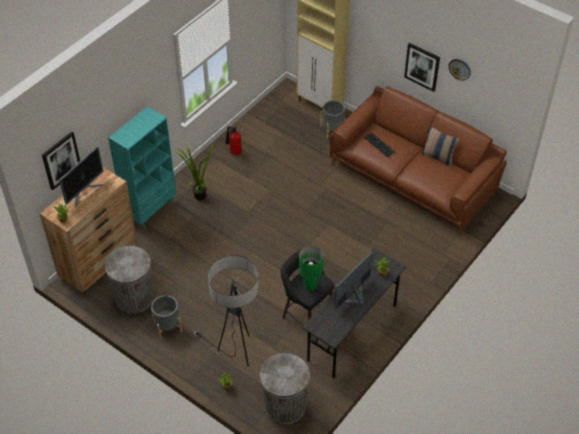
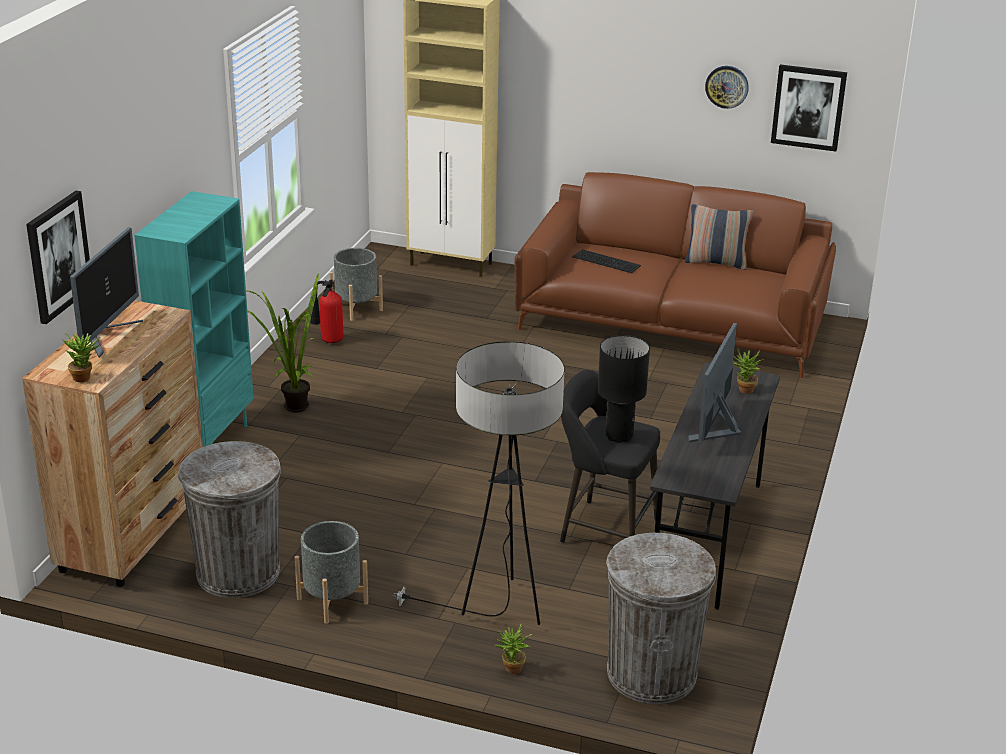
camera: 20 degrees left, 20 degrees down
green table lamp [299,246,323,291] -> black table lamp [598,335,650,443]
grey planter [320,100,345,139] -> grey planter moved to [329,248,383,321]
picture [404,43,440,92] -> picture moved to [771,64,847,152]

